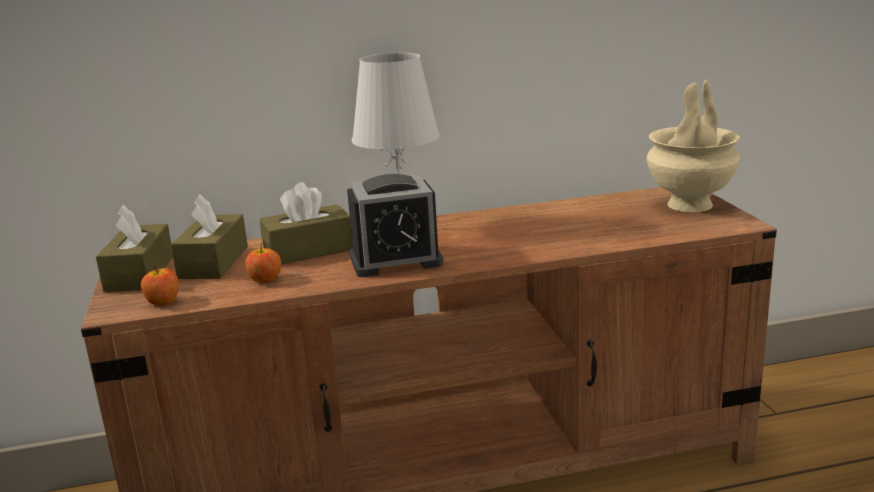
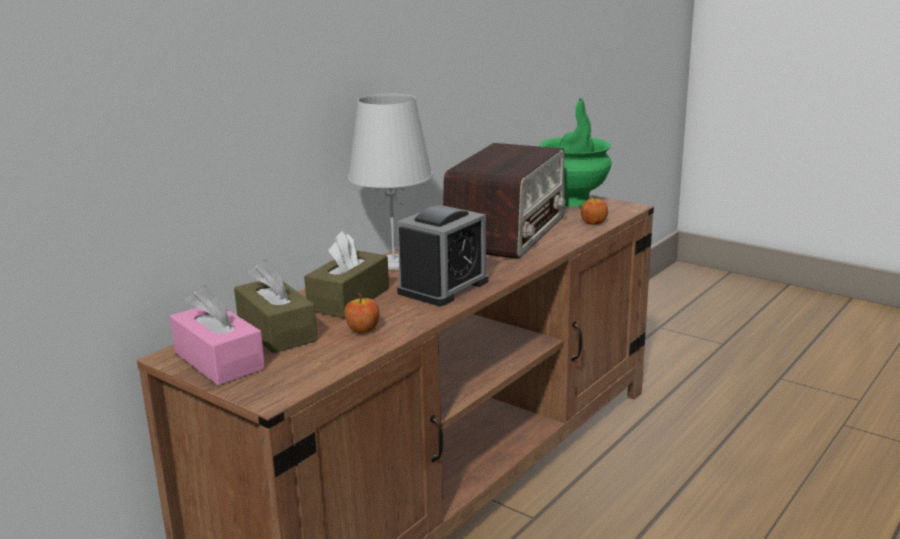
camera: 40 degrees left, 0 degrees up
brown tissue box [96,205,173,292] -> pink tissue box [170,285,265,386]
apple [141,265,179,305] -> apple moved to [581,195,608,225]
beige vase [647,80,740,212] -> green vase [539,98,612,207]
none -> radio [443,143,565,259]

